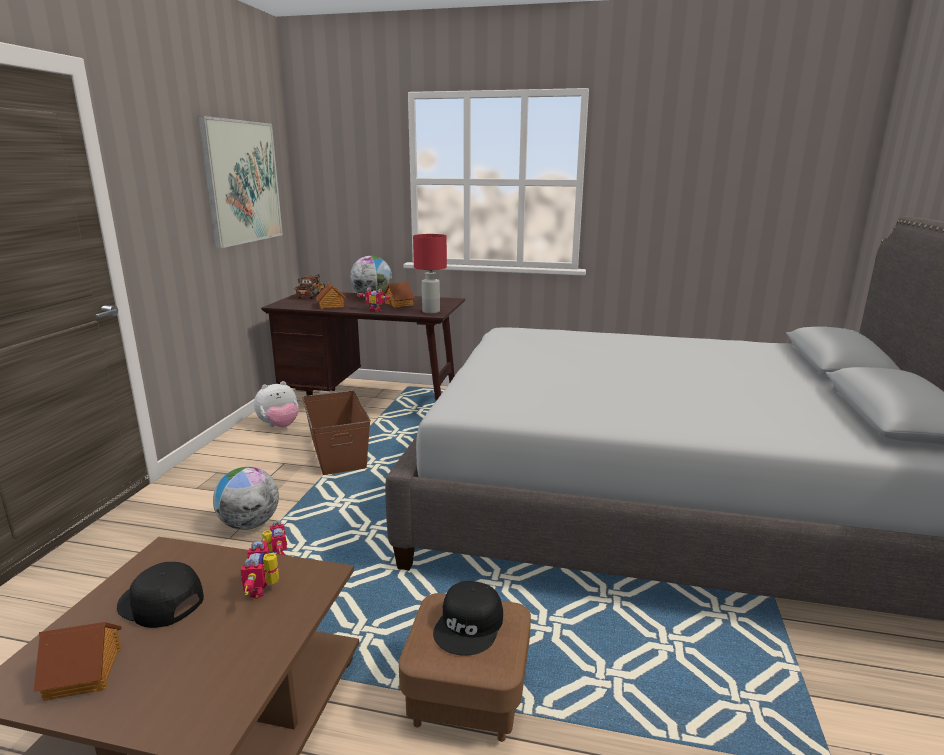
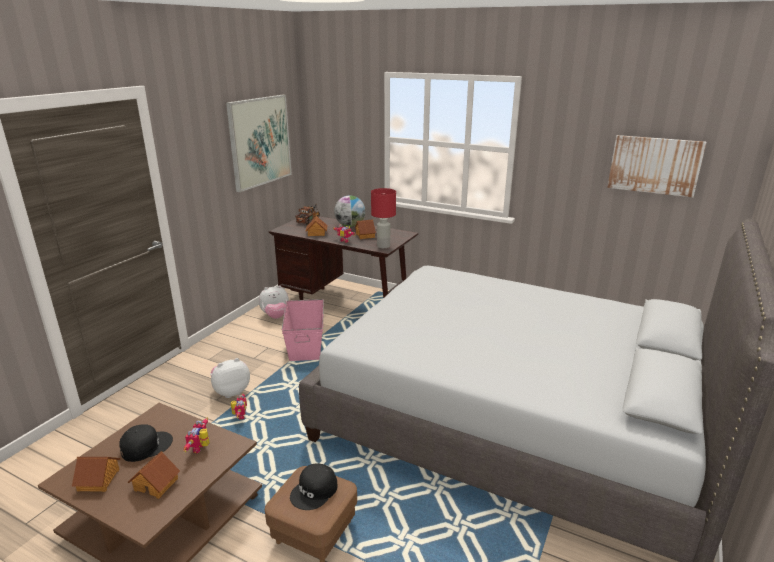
camera: 15 degrees right, 5 degrees up
black cap [117,562,204,628] -> black cap turned 105 degrees clockwise [119,424,173,462]
globe [213,467,279,530] -> plush toy [210,358,250,398]
brown storage box [302,390,371,475] -> pink storage box [282,299,324,361]
none -> toy house [128,451,180,499]
none -> picture [607,135,707,197]

